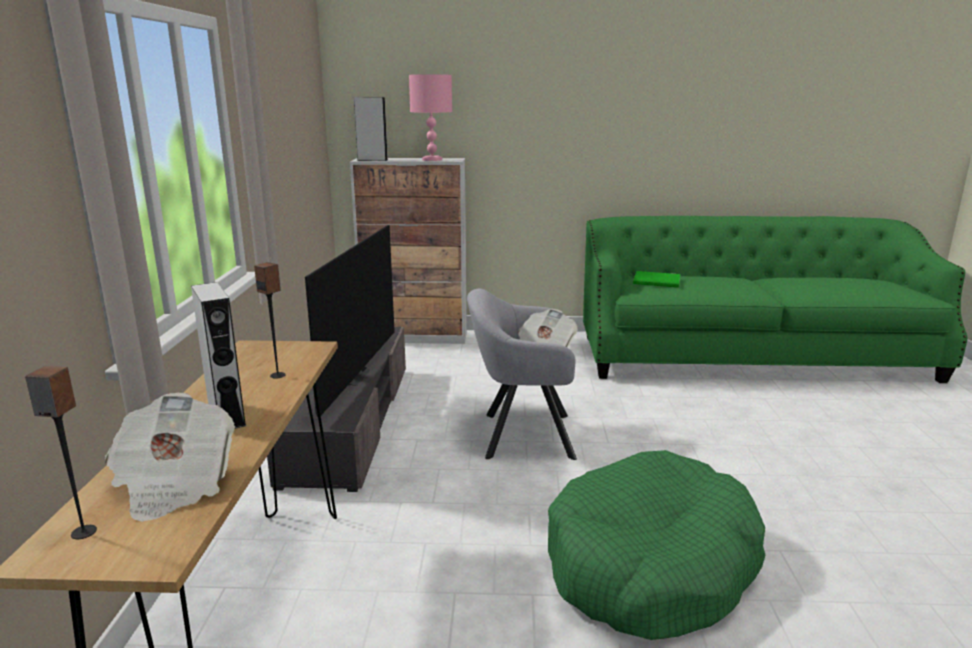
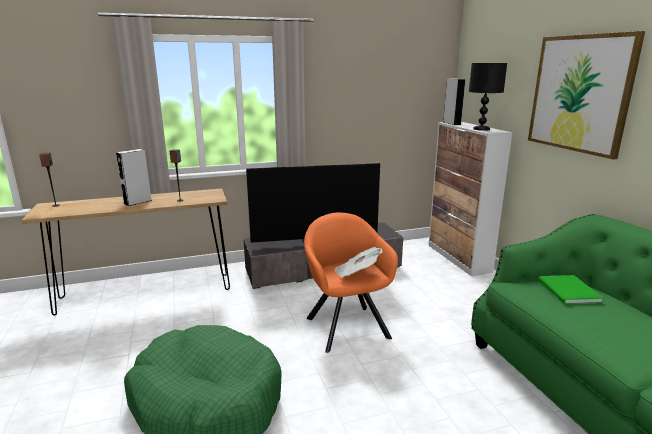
camera: 70 degrees right, 0 degrees up
newspaper [105,393,235,522] -> none
pink table lamp [409,74,452,161] -> black table lamp [469,63,507,131]
grey armchair [467,289,577,460] -> orange armchair [304,213,398,353]
none -> picture [528,31,645,159]

